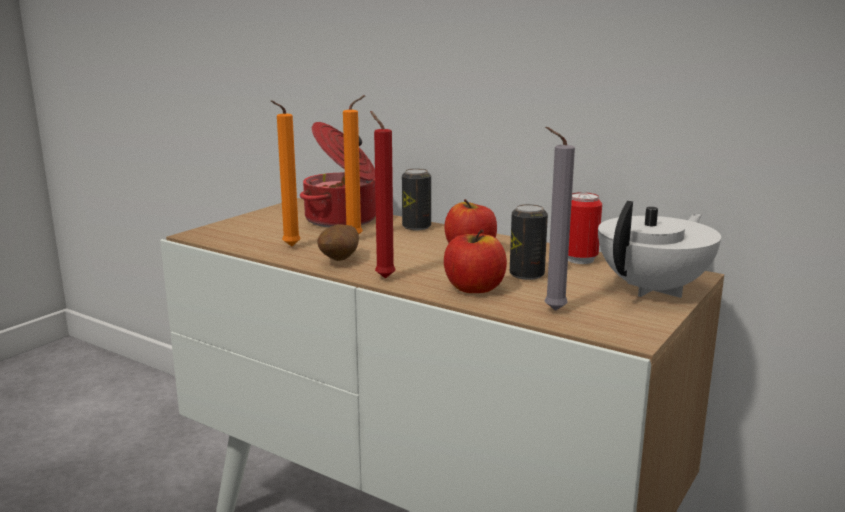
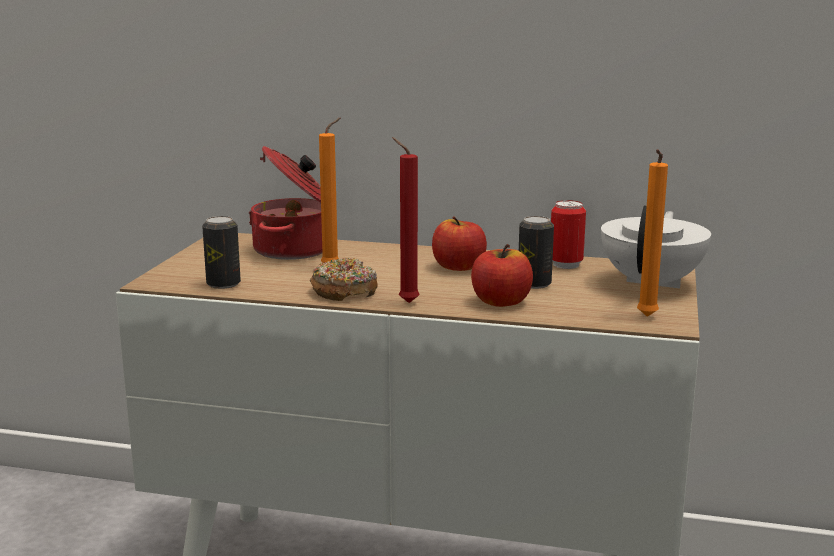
camera: 20 degrees left, 0 degrees up
orange candle [271,100,301,246] -> orange candle moved to [637,149,668,317]
potato [317,224,359,261] -> donut [310,258,378,301]
can [402,168,431,230] -> can moved to [202,216,241,289]
grey candle [545,127,575,311] -> none

